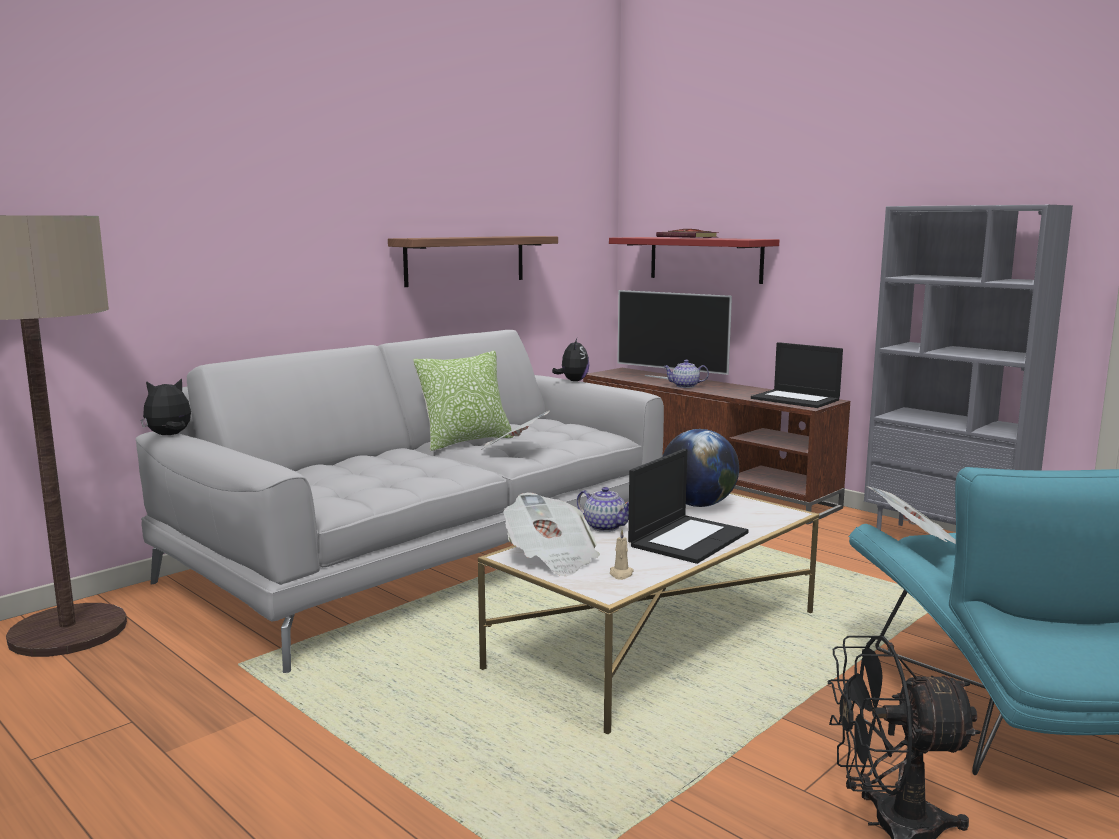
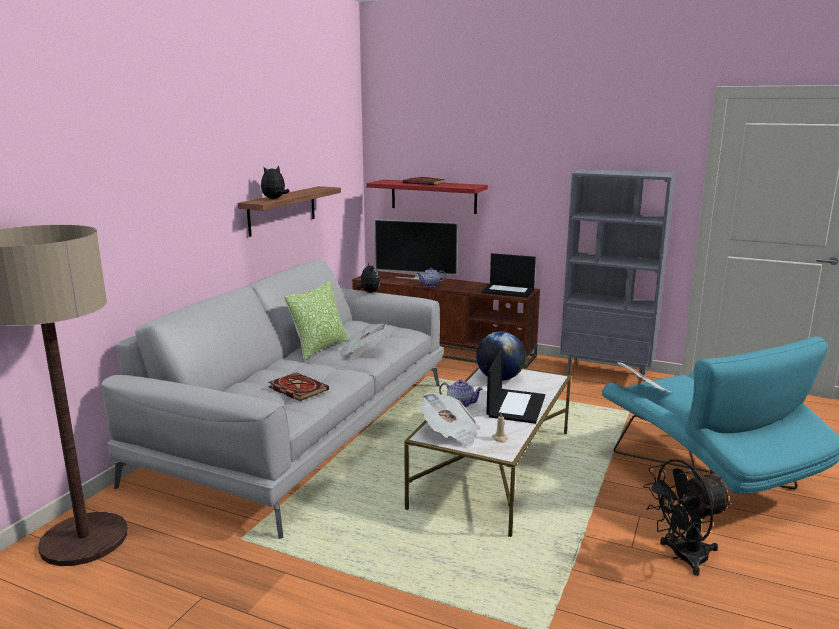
camera: 20 degrees left, 5 degrees up
plush toy [141,378,191,435] -> plush toy moved to [261,166,290,199]
none -> book [268,372,329,401]

